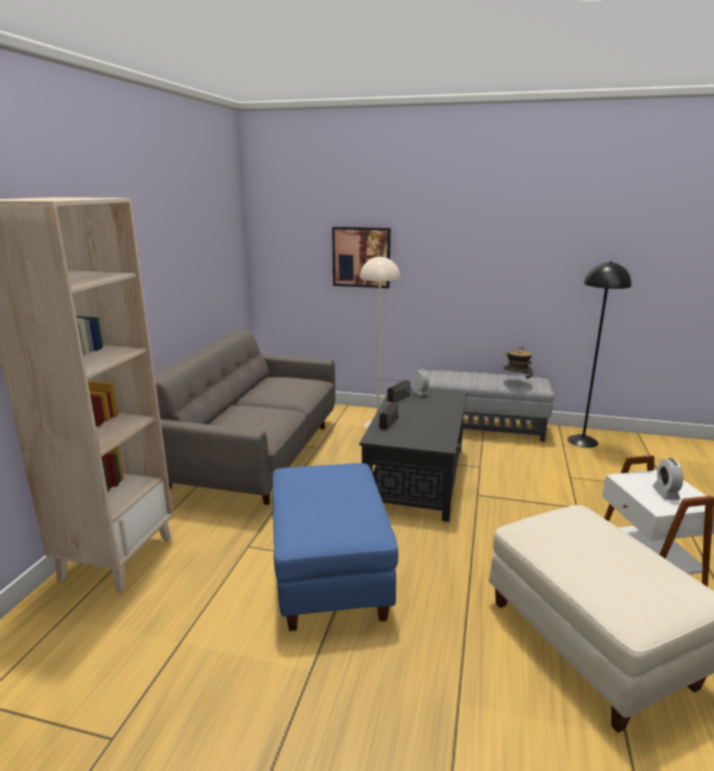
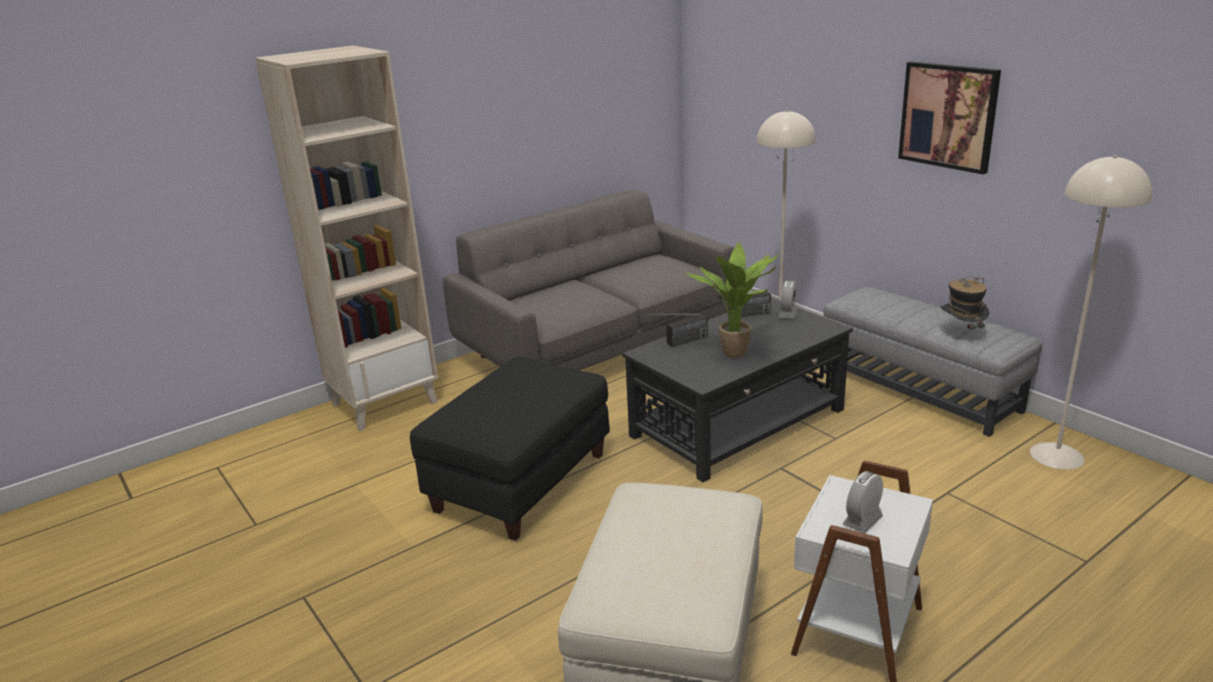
camera: 40 degrees right, 5 degrees up
blue ottoman [272,463,398,631] -> black ottoman [410,357,610,541]
picture [332,227,391,288] -> picture moved to [898,61,1001,174]
black floor lamp [567,261,631,448] -> beige floor lamp [1030,155,1152,469]
none -> potted plant [685,242,779,358]

